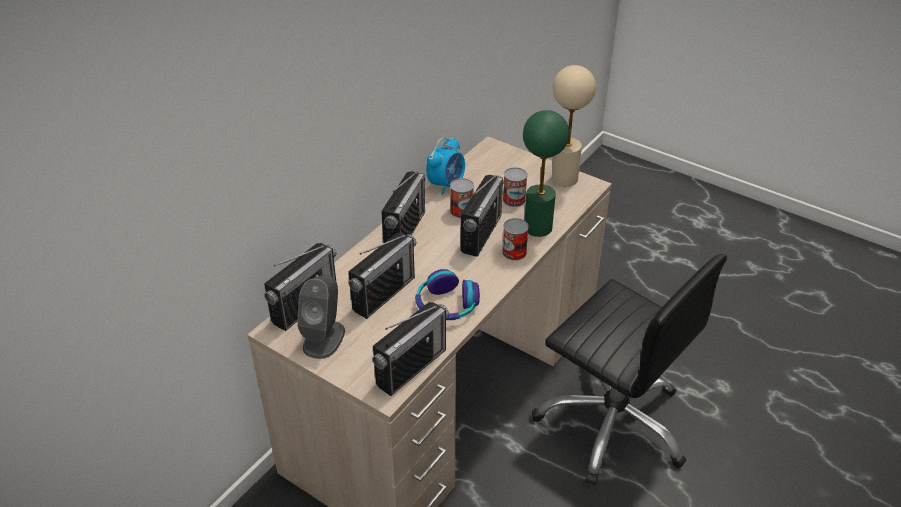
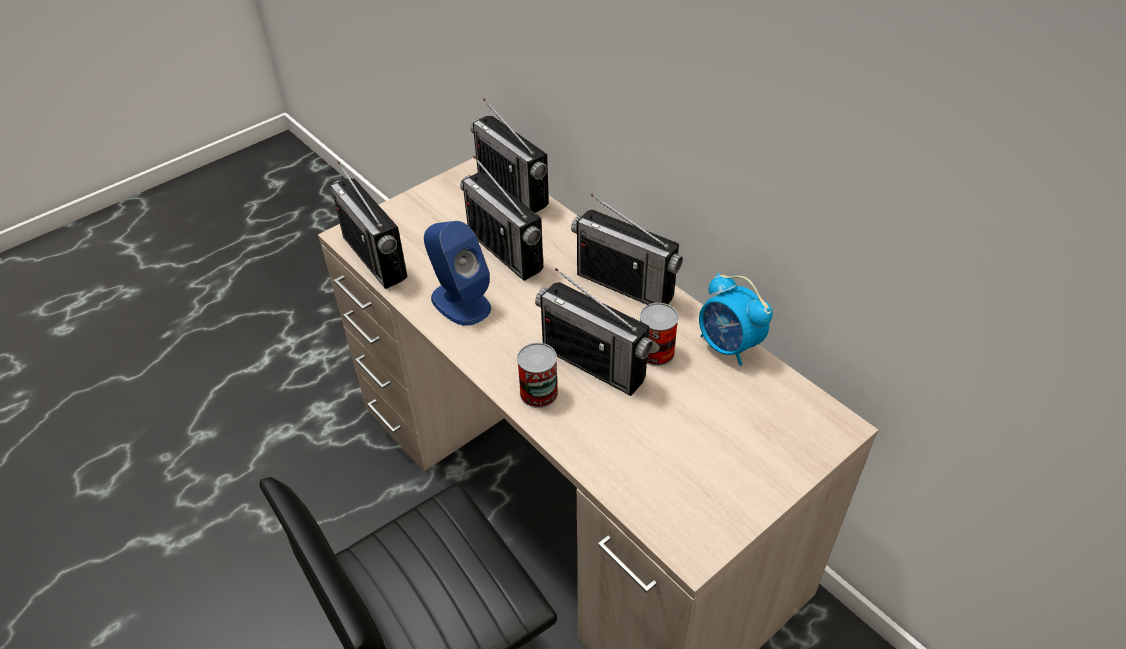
camera: 105 degrees right, 5 degrees up
grey speaker [297,275,345,359] -> none
headphones [415,269,480,320] -> blue speaker [424,221,491,326]
can [503,167,527,207] -> none
green table lamp [523,110,569,237] -> none
beige table lamp [552,65,596,186] -> none

